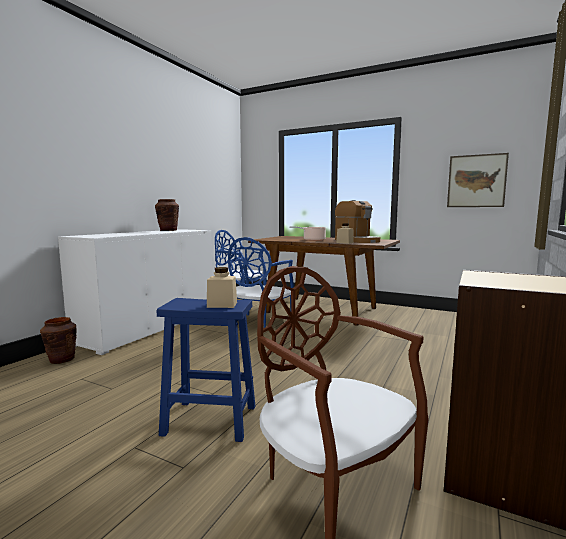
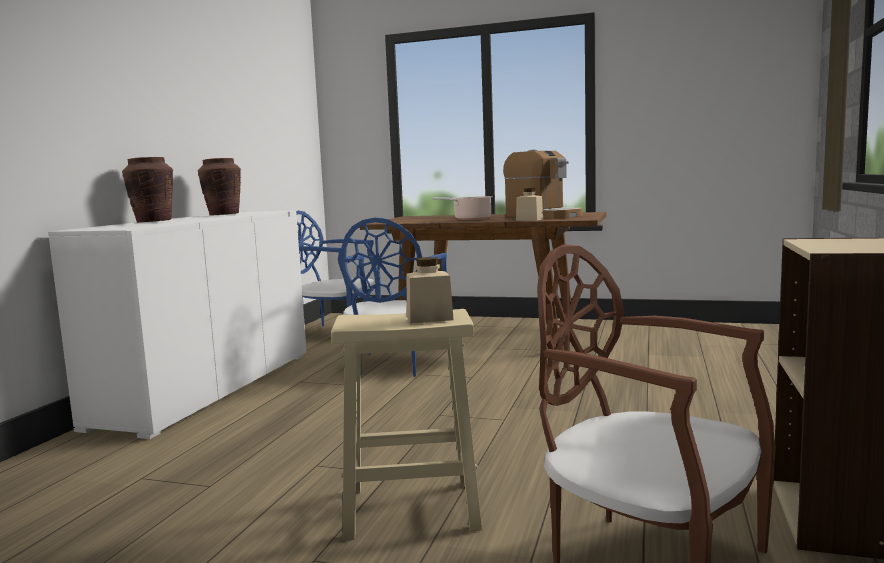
camera: 10 degrees left, 0 degrees up
brown vase [40,317,77,364] -> brown vase moved to [122,157,173,222]
blue stool [157,298,255,442] -> beige stool [331,309,482,541]
picture [447,153,509,207] -> none

